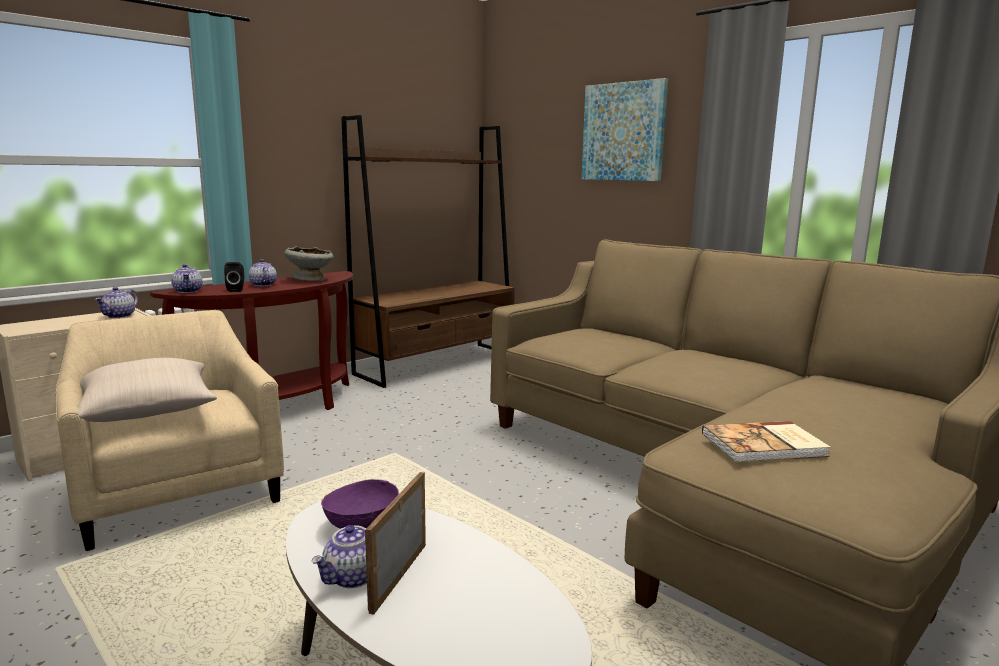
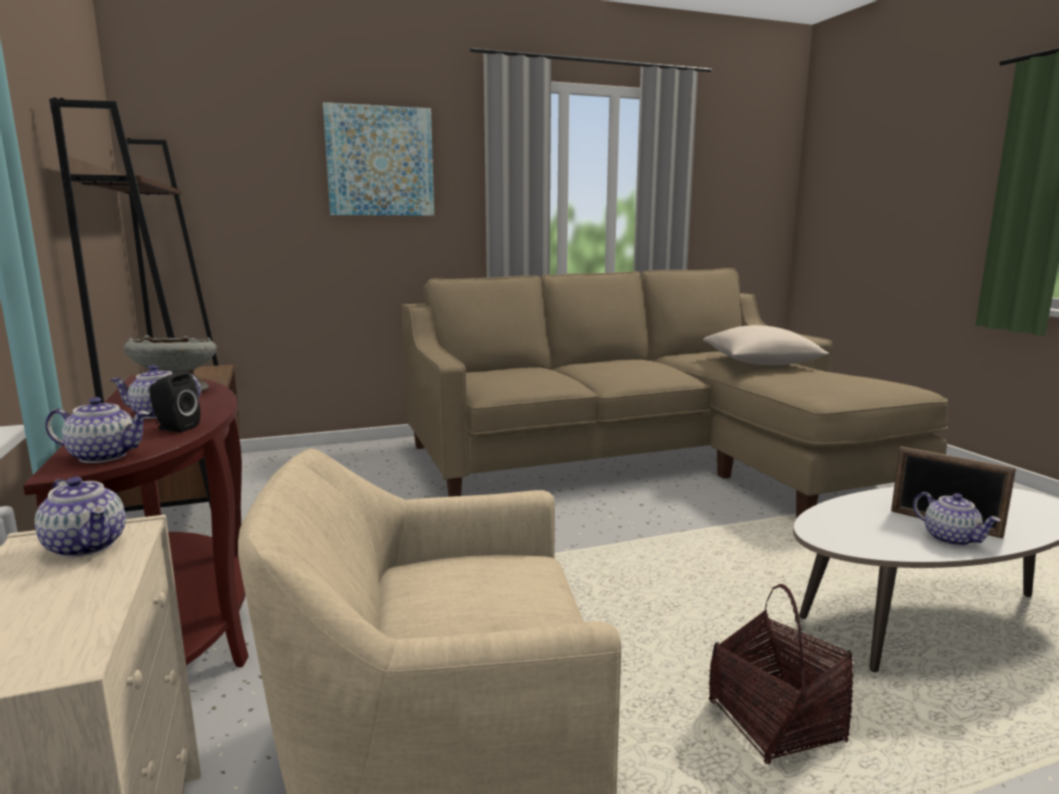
camera: 65 degrees left, 0 degrees up
beige pillow [72,358,217,422] -> beige pillow moved to [703,325,829,365]
purple bowl [321,479,399,529] -> none
book [702,421,831,462] -> none
none -> basket [708,584,854,764]

